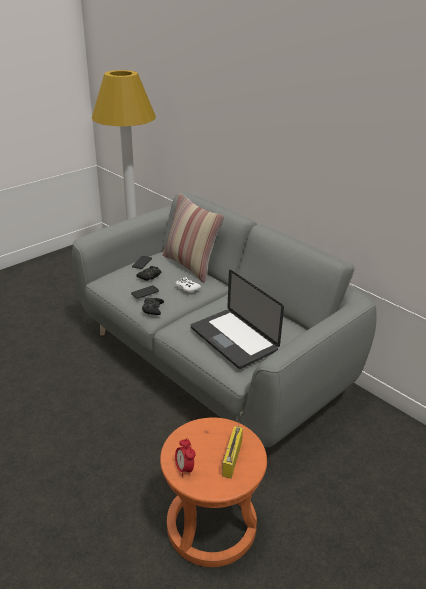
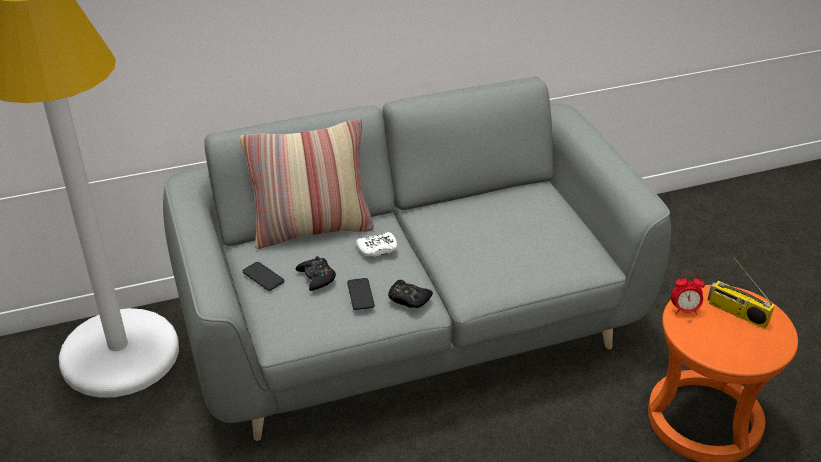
camera: 65 degrees left, 5 degrees up
alarm clock [175,438,195,477] -> alarm clock moved to [671,273,705,315]
laptop [191,270,284,369] -> none

